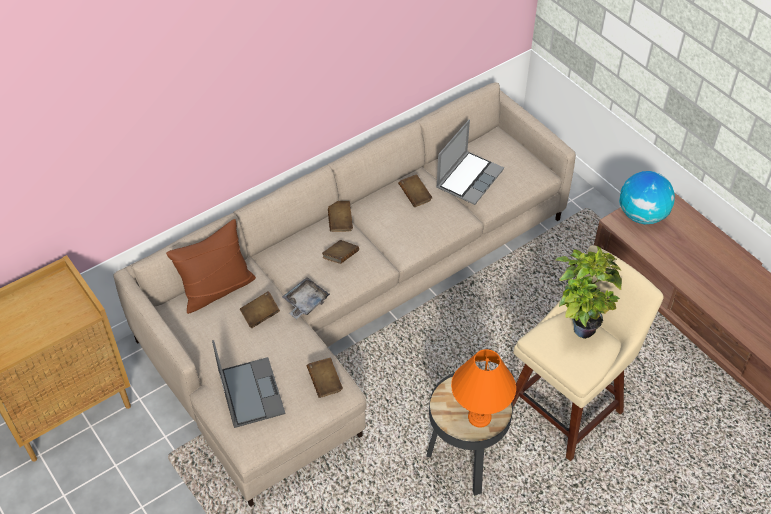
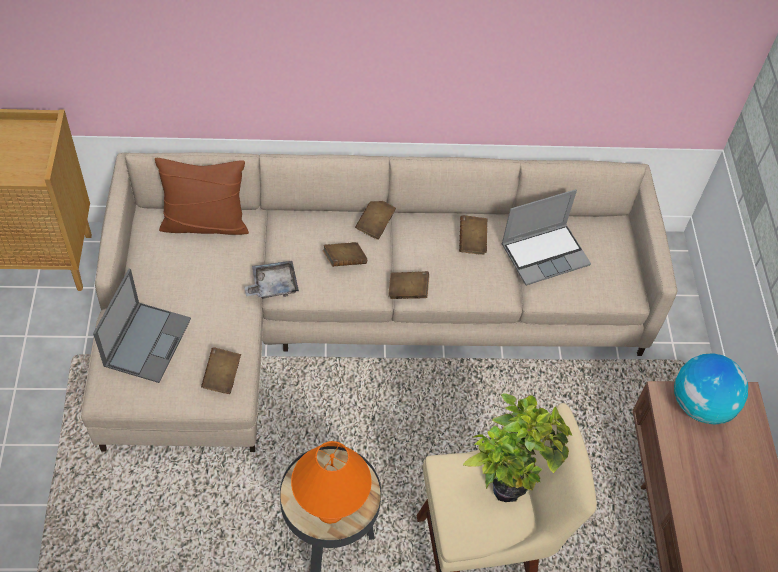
camera: 30 degrees right, 5 degrees up
brown book [240,291,280,328] -> brown book moved to [388,271,429,299]

